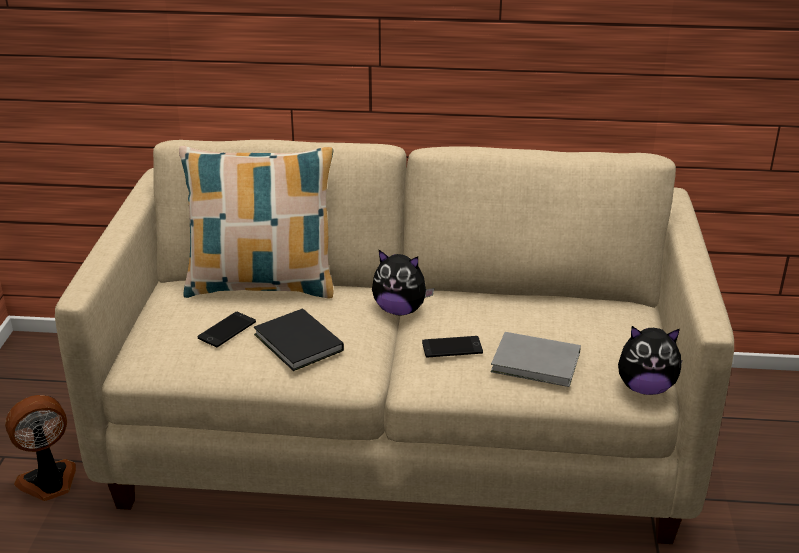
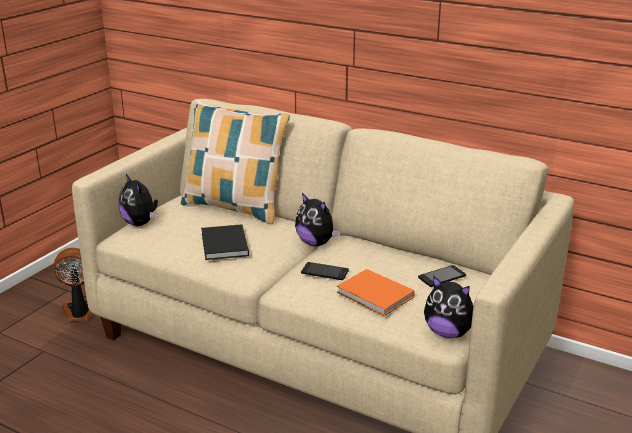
camera: 25 degrees right, 5 degrees down
phone [197,312,256,347] -> phone moved to [418,265,466,287]
grey book [491,332,581,387] -> orange book [337,269,415,316]
none -> plush toy [118,174,158,226]

